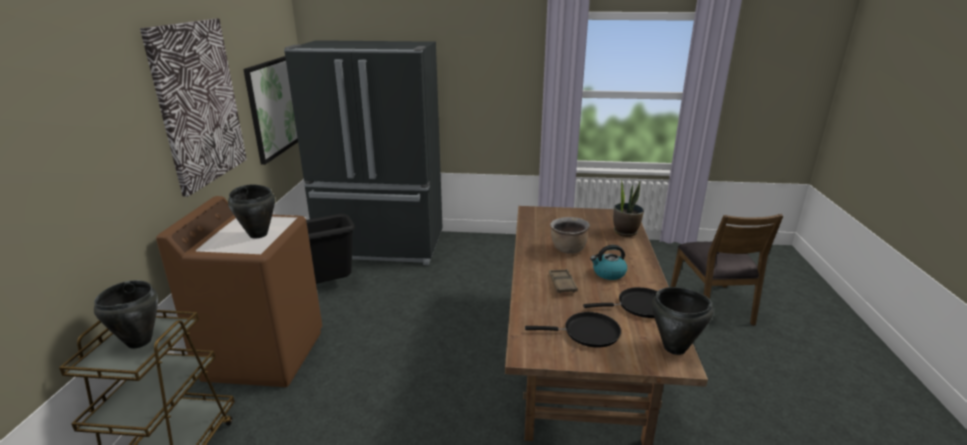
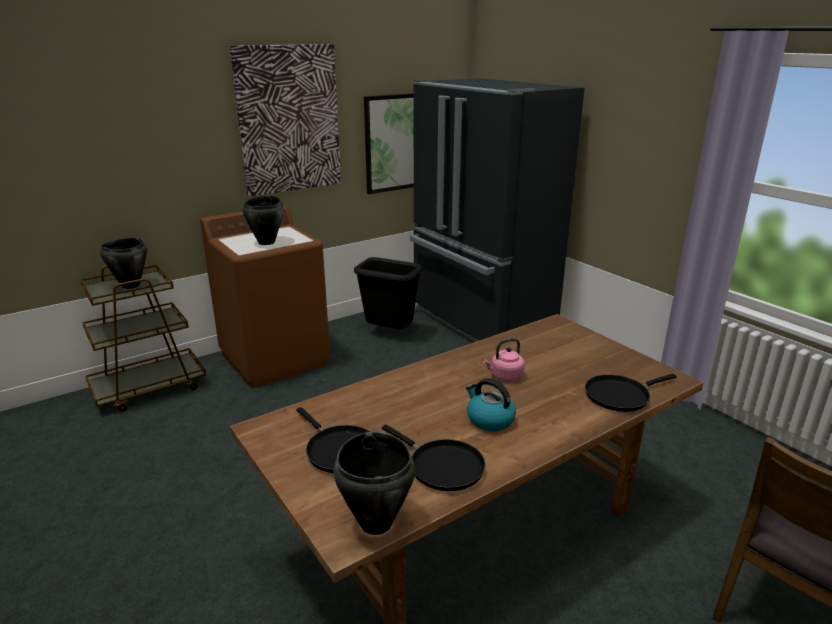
camera: 50 degrees right, 0 degrees up
brown tray [549,269,578,293] -> none
brown cooking pot [550,217,590,254] -> pink kettle [483,338,525,381]
potted plant [613,178,644,237] -> black frying pan [585,374,676,412]

